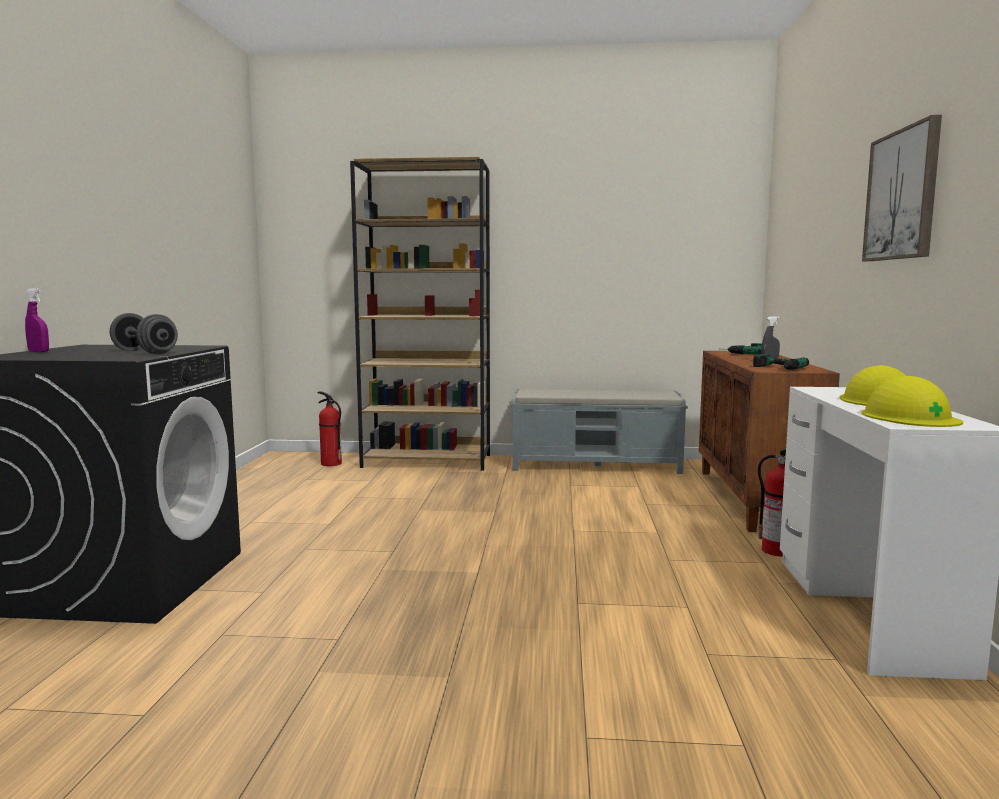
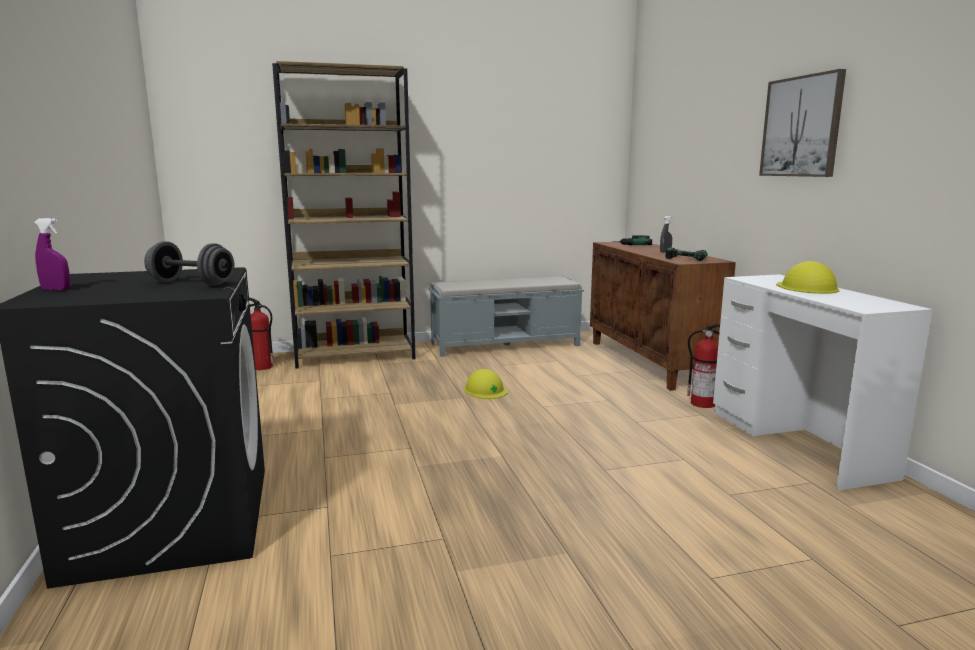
camera: 20 degrees left, 5 degrees up
yellow hard hat [861,376,963,427] -> yellow hard hat moved to [464,369,507,399]

